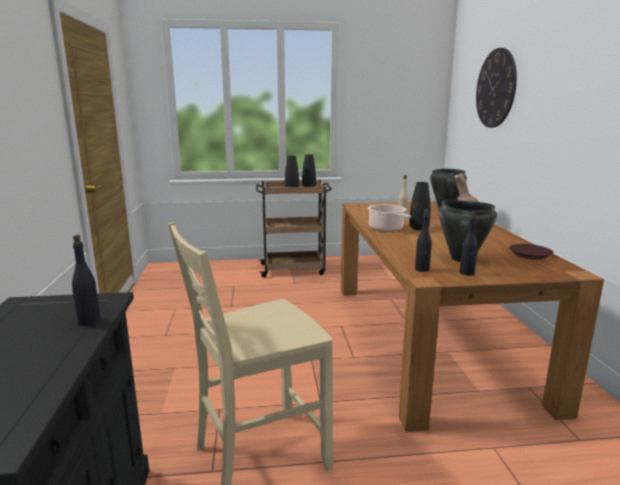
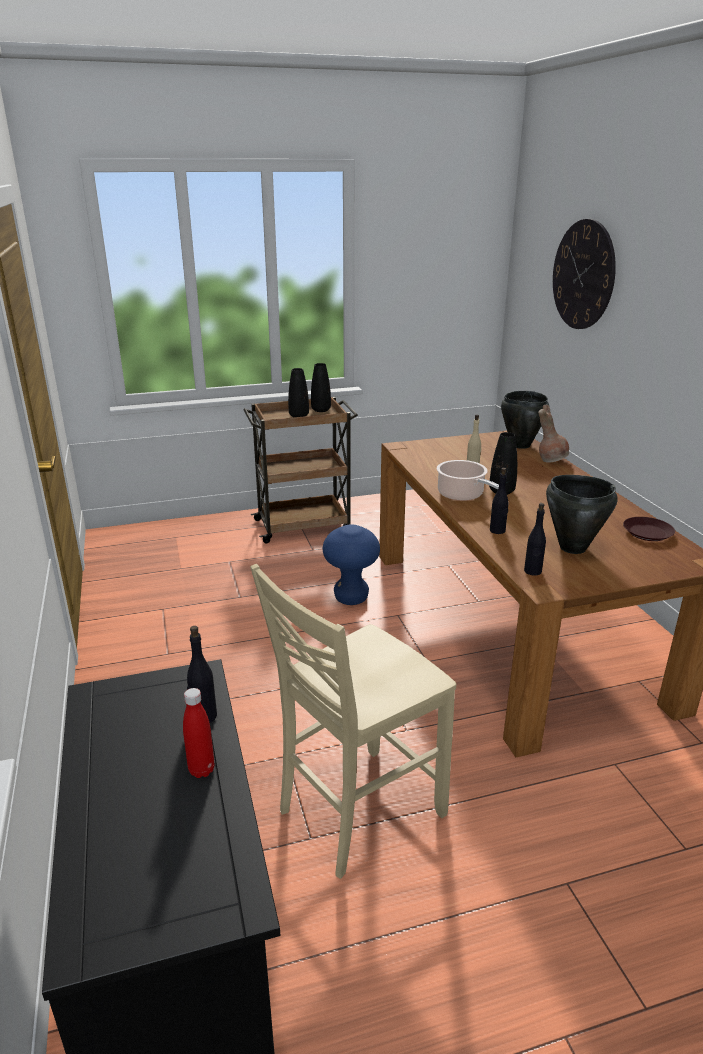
camera: 10 degrees left, 10 degrees up
black bottle [460,212,478,275] -> black bottle moved to [490,468,508,534]
none -> red bottle [183,688,215,778]
none -> blue stool [323,524,380,605]

